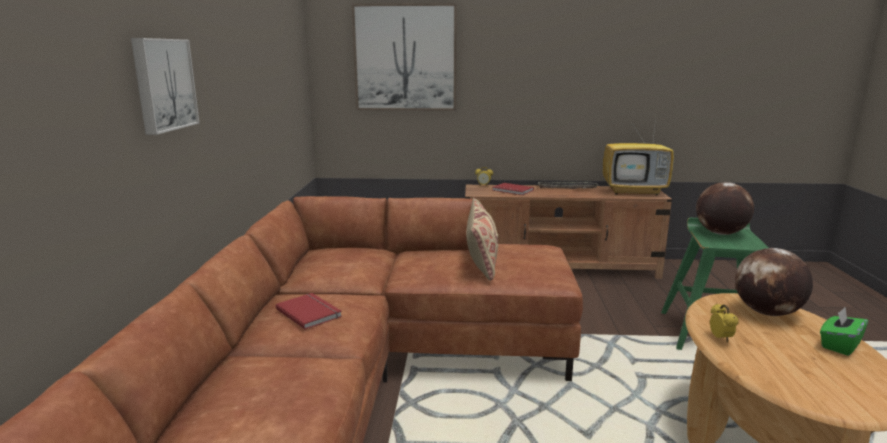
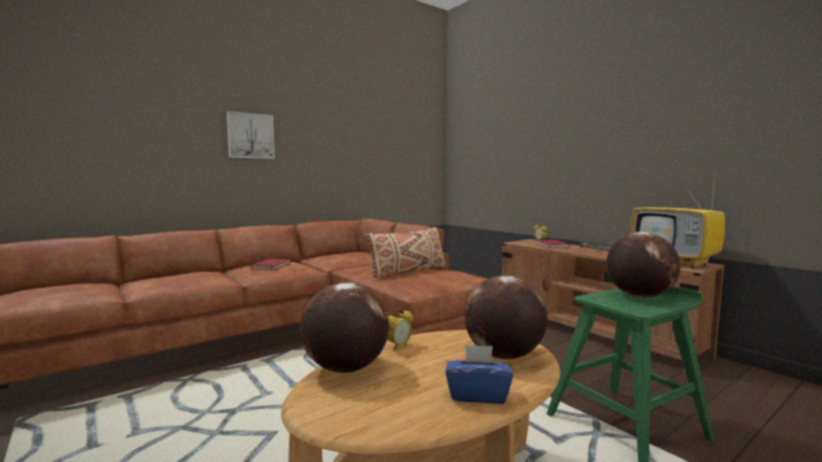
camera: 50 degrees right, 10 degrees down
picture [352,3,457,111] -> none
green tissue box [820,307,868,356] -> blue tissue box [445,344,513,404]
none -> globe [300,283,389,373]

